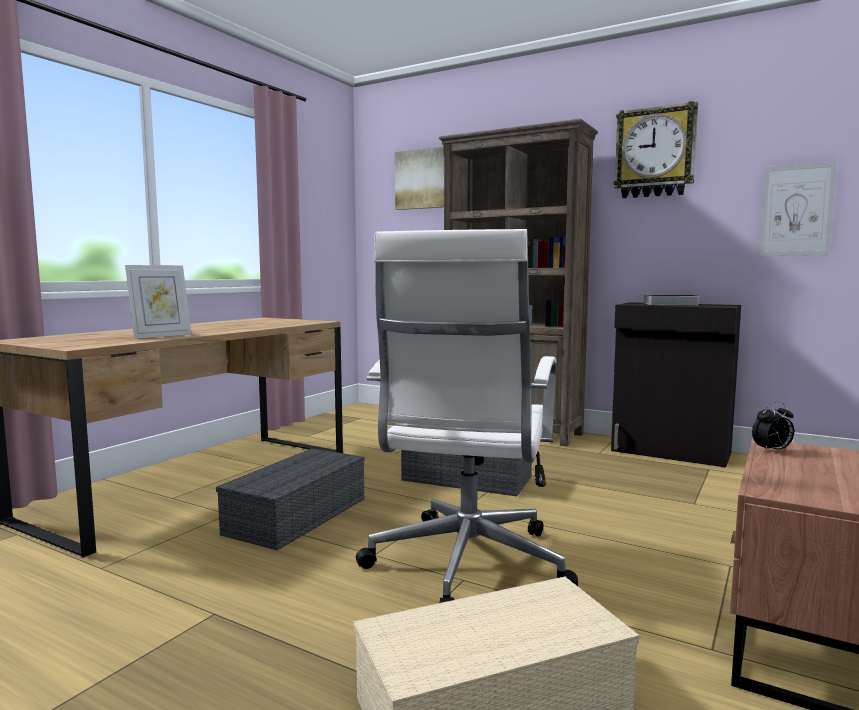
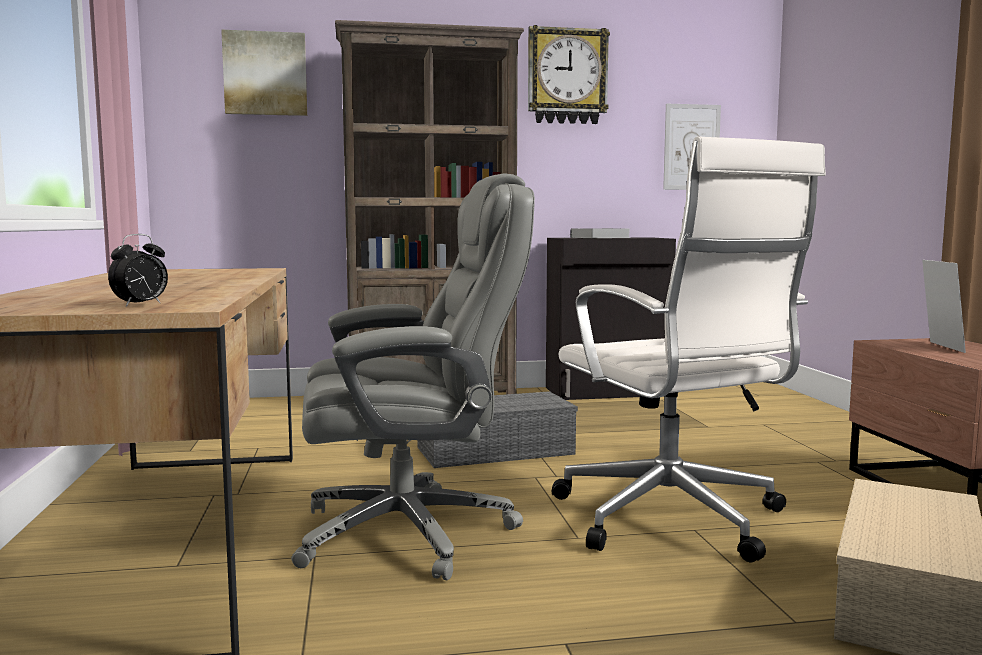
camera: 40 degrees left, 0 degrees up
picture frame [125,265,191,339] -> picture frame moved to [922,260,966,353]
grey storage box [216,448,365,550] -> grey office chair [291,173,535,581]
alarm clock [752,402,794,452] -> alarm clock moved to [108,234,168,306]

